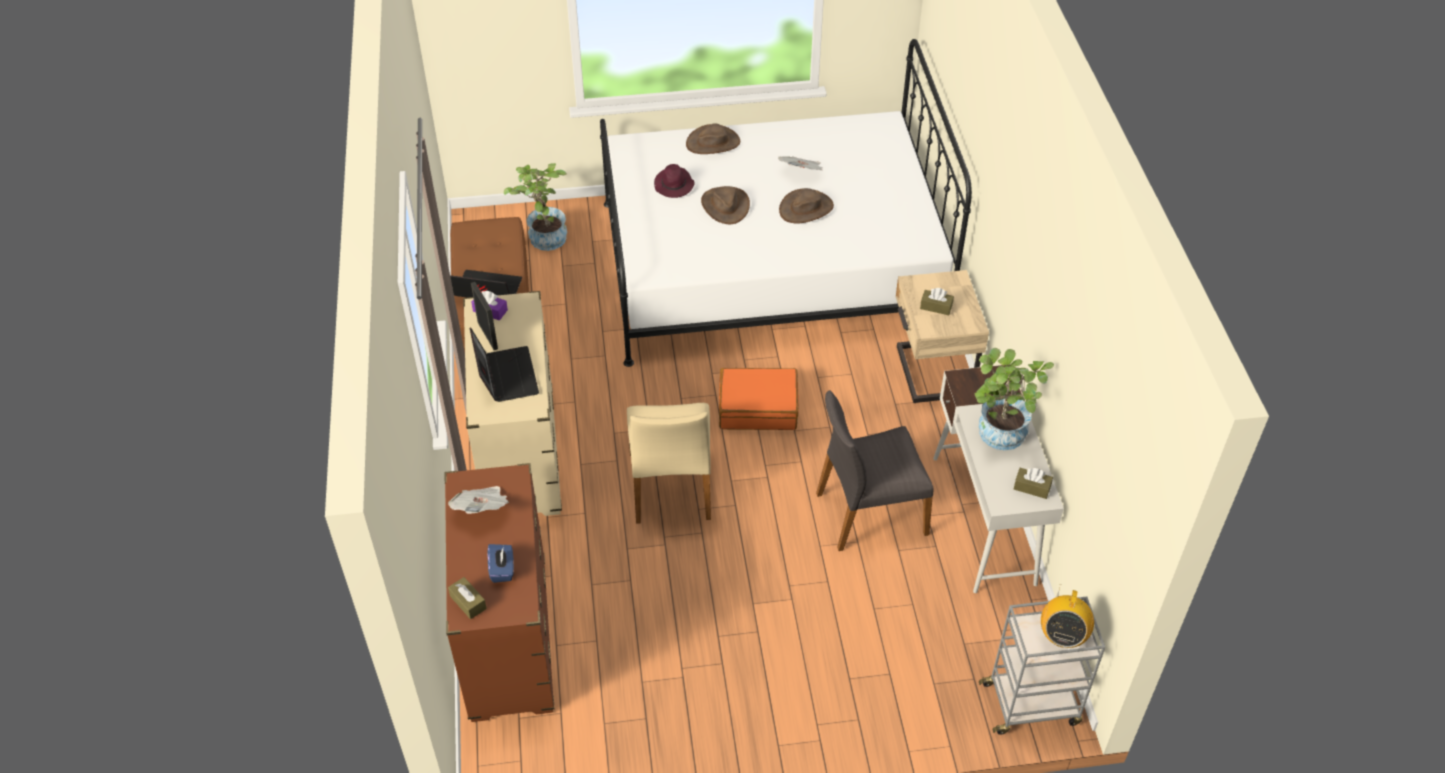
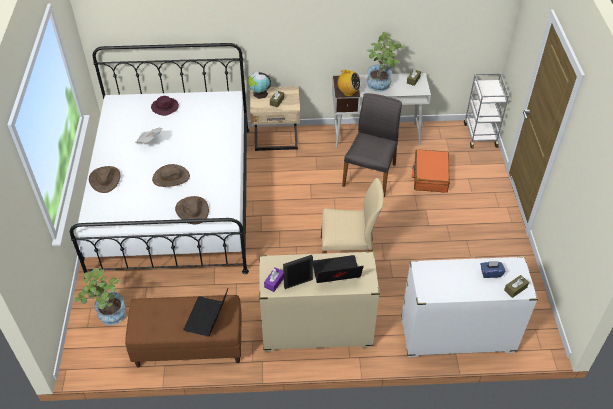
camera: 85 degrees left, 0 degrees up
brown dresser [445,463,555,722] -> white dresser [401,256,538,357]
newspaper [448,486,509,514] -> none
purple hat [654,164,695,198] -> purple hat moved to [151,96,179,116]
orange suitcase [719,368,799,430] -> orange suitcase moved to [412,149,450,193]
brown hat [779,188,834,224] -> brown hat moved to [175,196,209,224]
grey chair [816,390,934,551] -> grey chair turned 150 degrees counterclockwise [342,93,402,197]
radio [1041,584,1094,648] -> radio moved to [337,70,361,96]
none -> globe [248,71,271,99]

